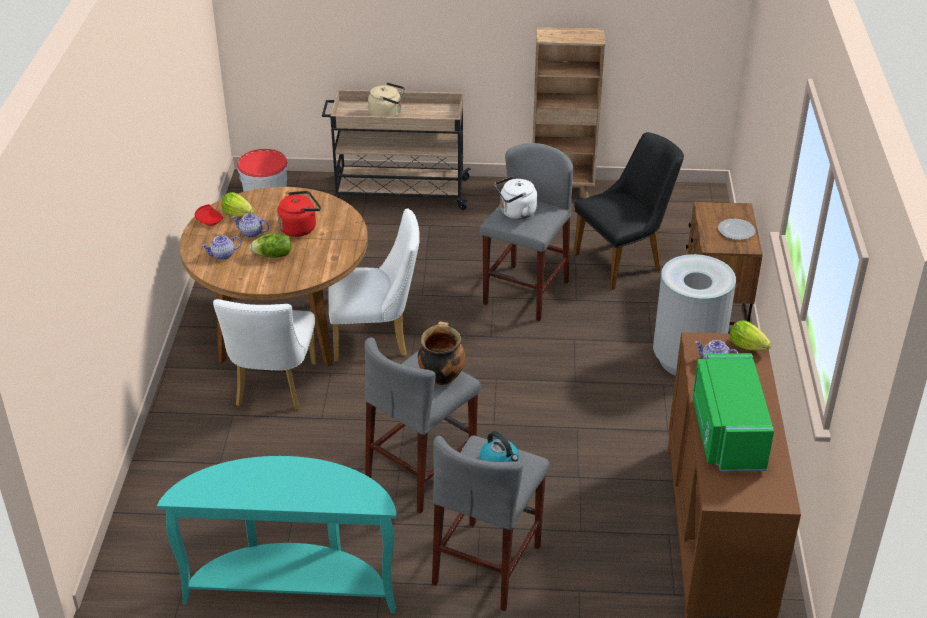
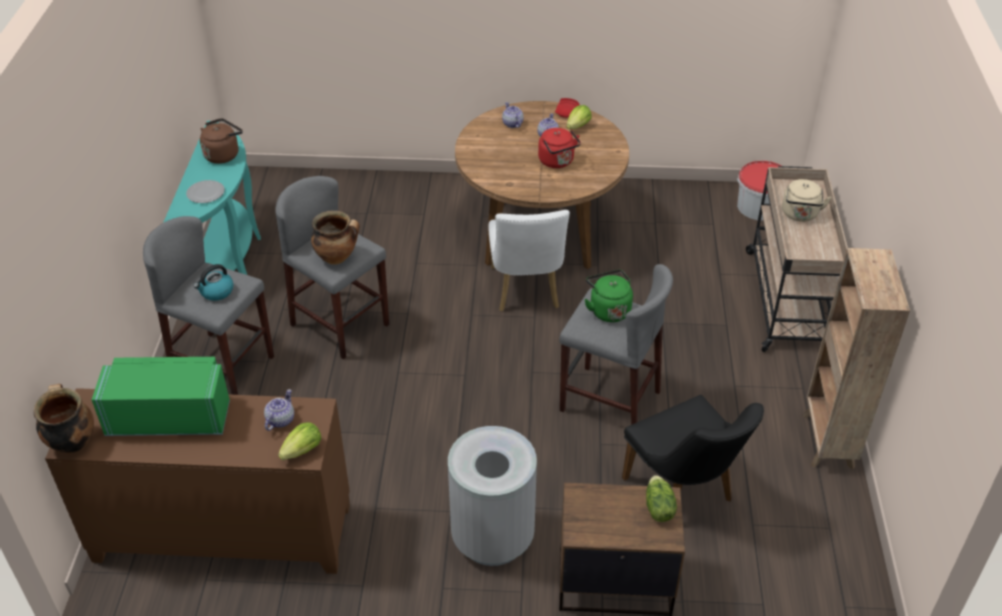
camera: 90 degrees right, 5 degrees up
white chair [213,299,317,410] -> none
lettuce [249,233,291,258] -> lettuce moved to [646,475,677,522]
white kettle [495,176,537,220] -> green kettle [584,270,633,322]
plate [718,219,755,240] -> plate moved to [186,180,225,203]
none -> cooking pot [34,384,94,454]
none -> brown kettle [200,118,243,164]

